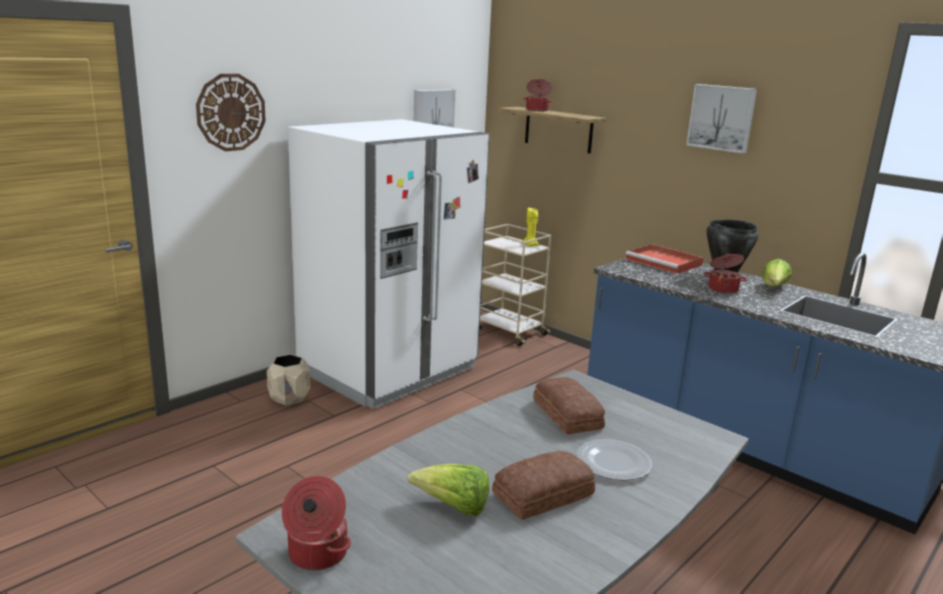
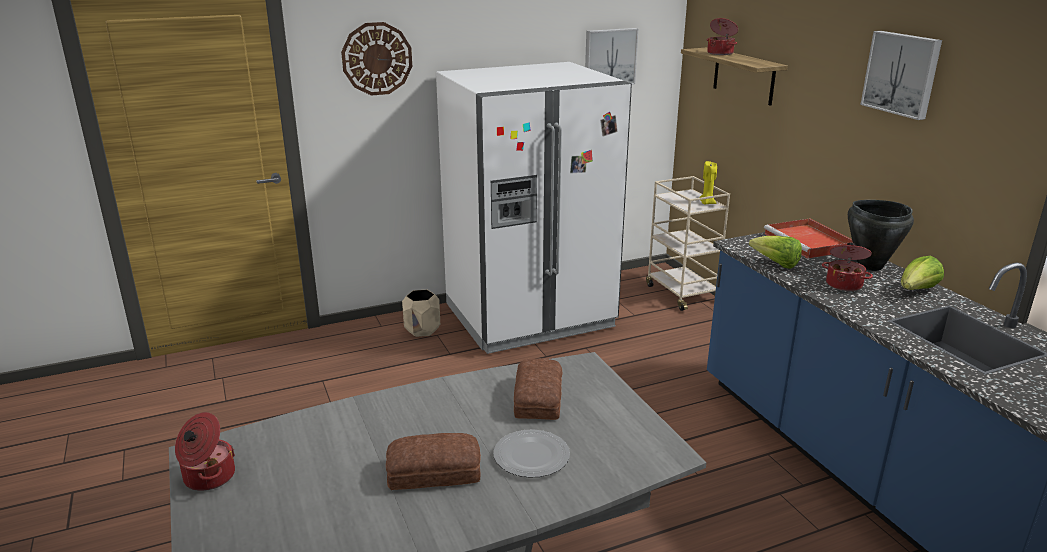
camera: 25 degrees right, 5 degrees up
lettuce [408,464,489,516] -> lettuce moved to [749,236,802,269]

